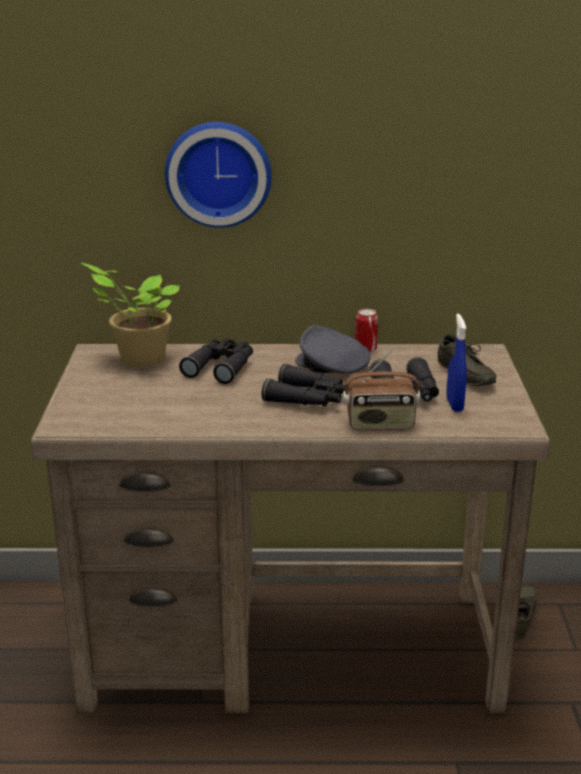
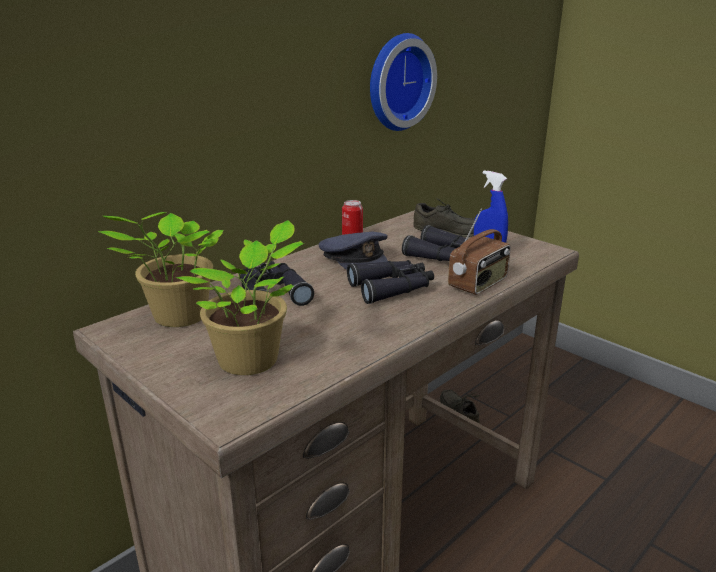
camera: 45 degrees left, 0 degrees up
wall clock [165,122,272,228] -> wall clock moved to [370,33,437,131]
grey cap [295,325,371,374] -> grey cap turned 120 degrees counterclockwise [318,232,388,270]
none -> potted plant [175,220,304,375]

